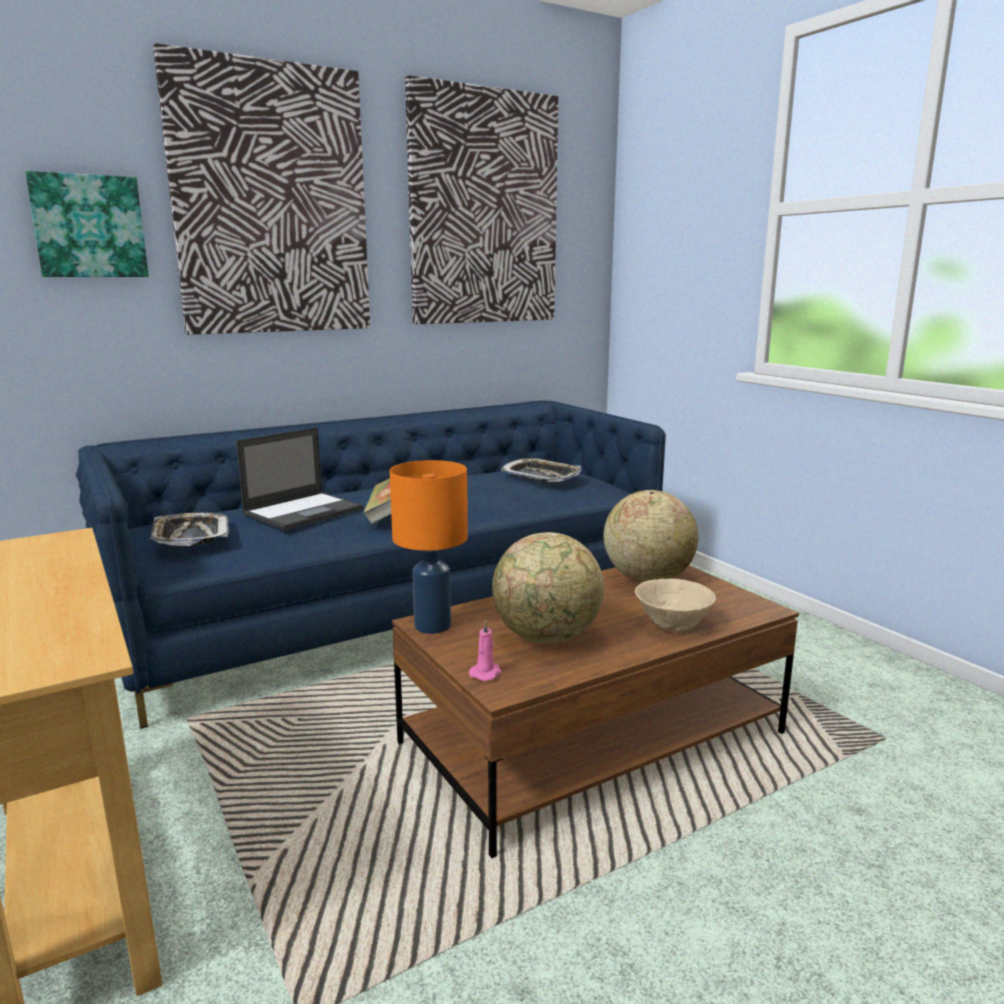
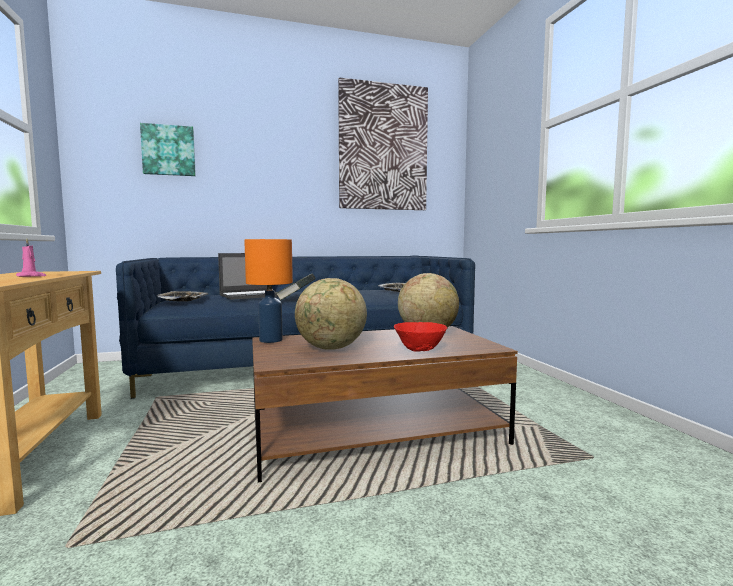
camera: 15 degrees right, 10 degrees down
picture [153,43,370,335] -> none
pink candle [469,619,502,681] -> pink candle moved to [16,239,46,277]
beige bowl [635,579,716,632] -> red bowl [394,322,447,352]

